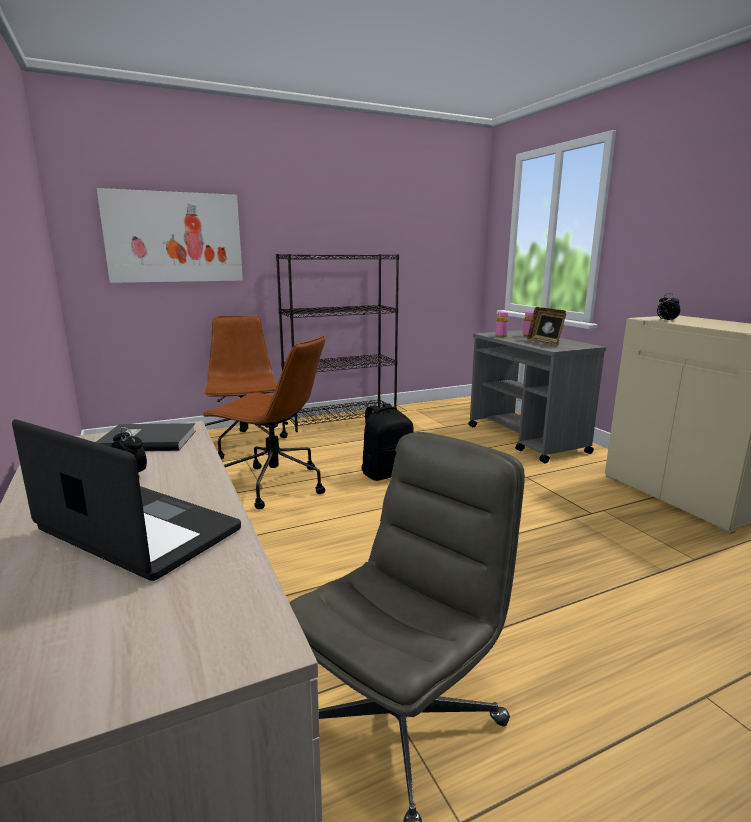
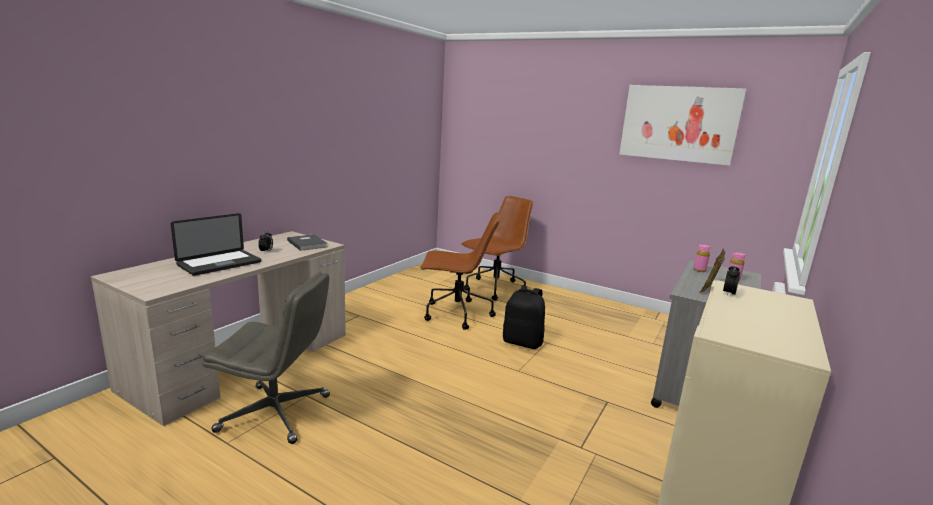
camera: 55 degrees right, 0 degrees up
laptop [12,419,241,581] -> laptop turned 45 degrees clockwise [171,213,261,276]
picture [97,188,243,283] -> picture moved to [619,85,746,166]
brown office chair [201,336,325,509] -> brown office chair turned 75 degrees counterclockwise [420,212,500,330]
black bookcase [276,254,399,432] -> none

